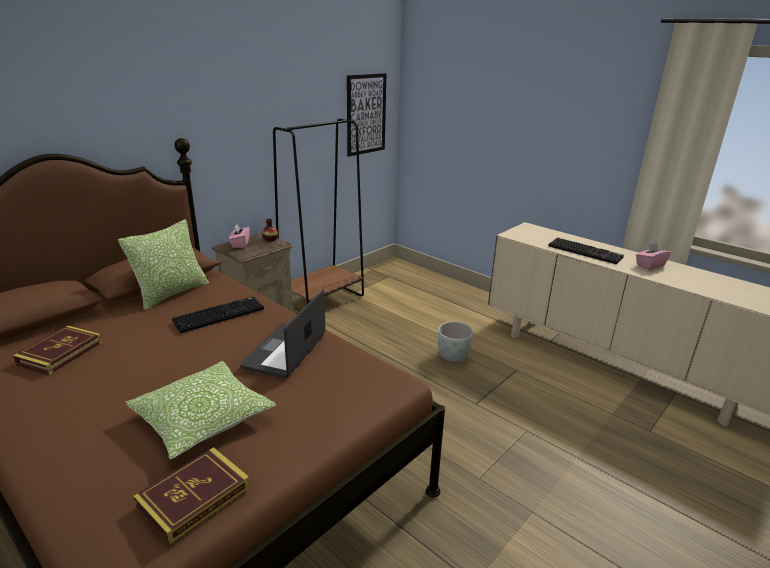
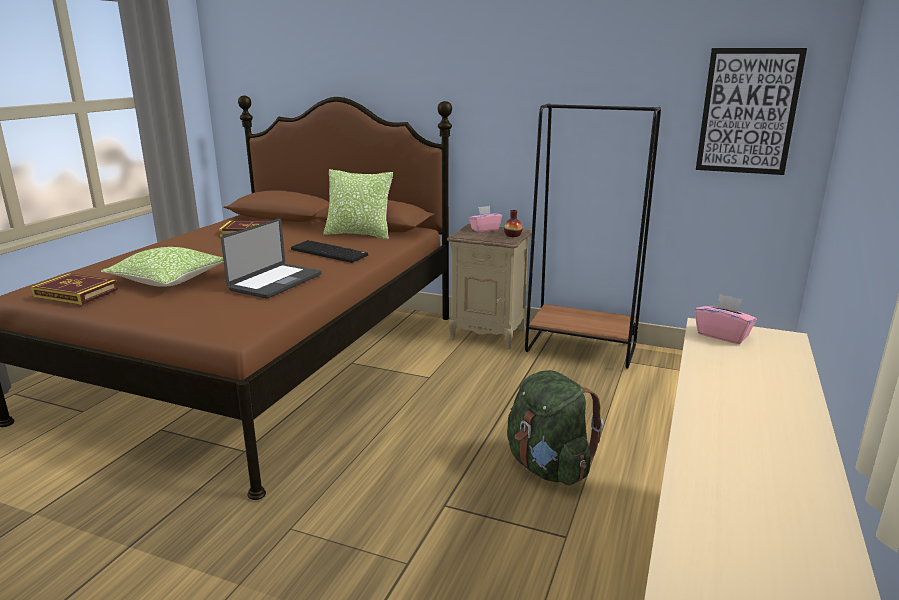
camera: 70 degrees right, 5 degrees down
laptop [240,289,325,378] -> laptop turned 120 degrees clockwise [221,218,322,299]
grey planter [438,322,473,362] -> green backpack [507,370,603,486]
keyboard [548,238,624,264] -> none
pink tissue box [636,242,671,270] -> pink tissue box moved to [695,294,757,344]

